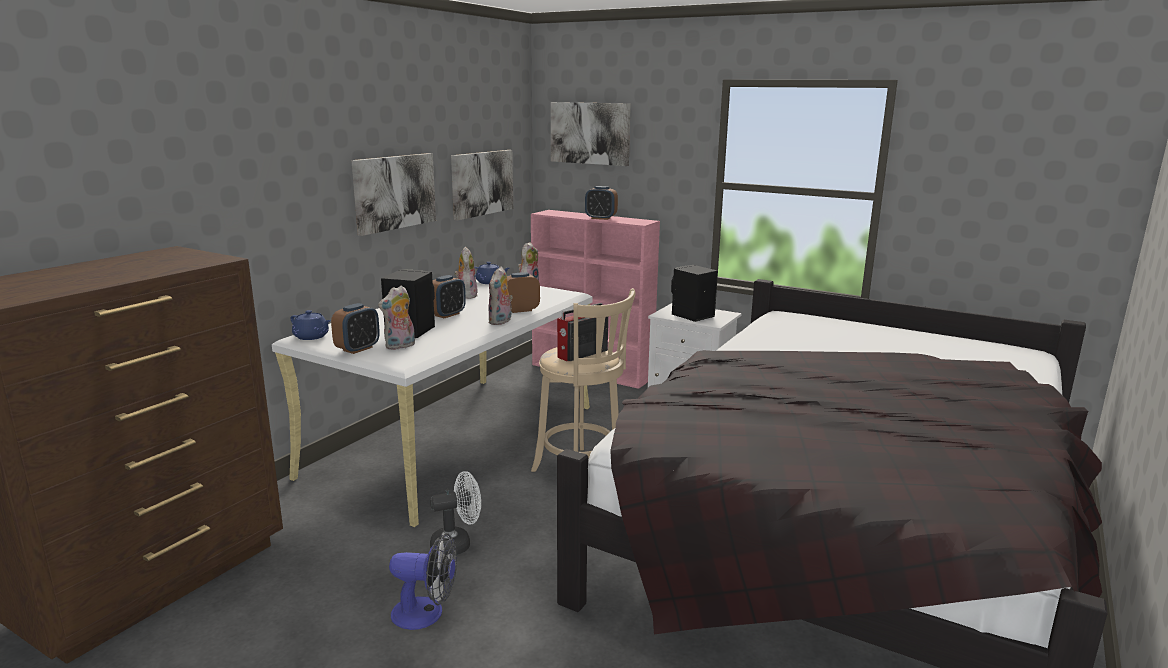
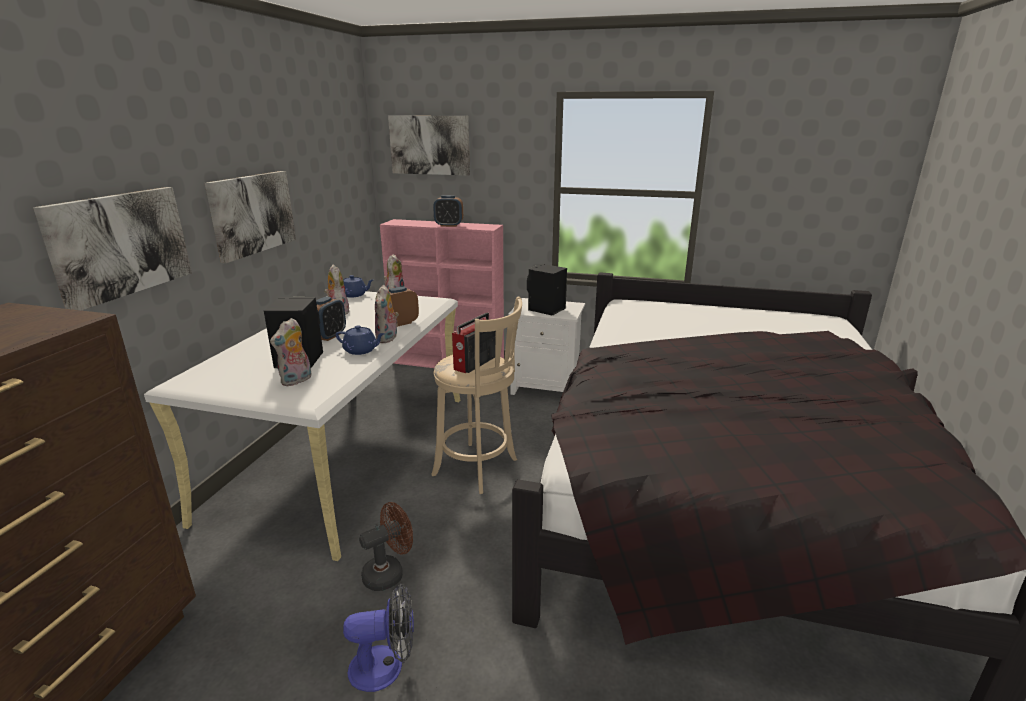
camera: 15 degrees left, 5 degrees up
blue teapot [290,310,331,340] -> blue teapot moved to [336,325,385,355]
alarm clock [331,303,380,354] -> none
white fan [430,471,481,555] -> brown fan [359,502,413,591]
picture [451,150,513,220] -> picture moved to [33,187,192,311]

